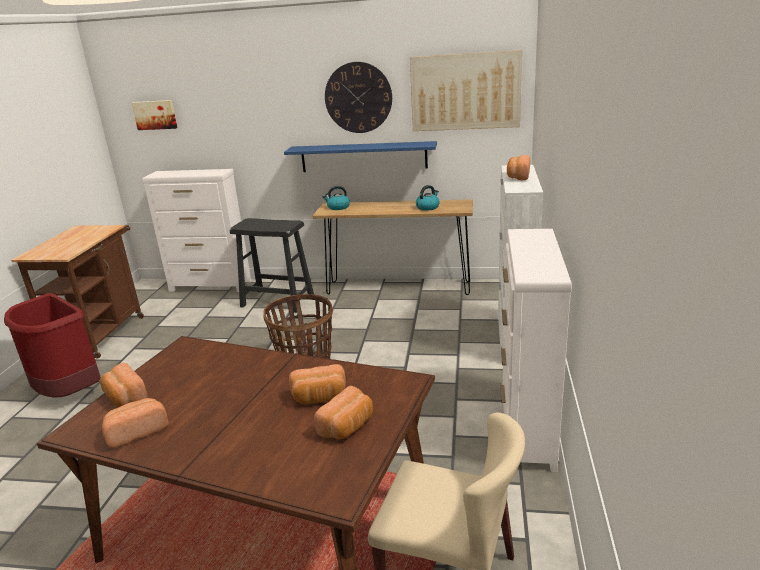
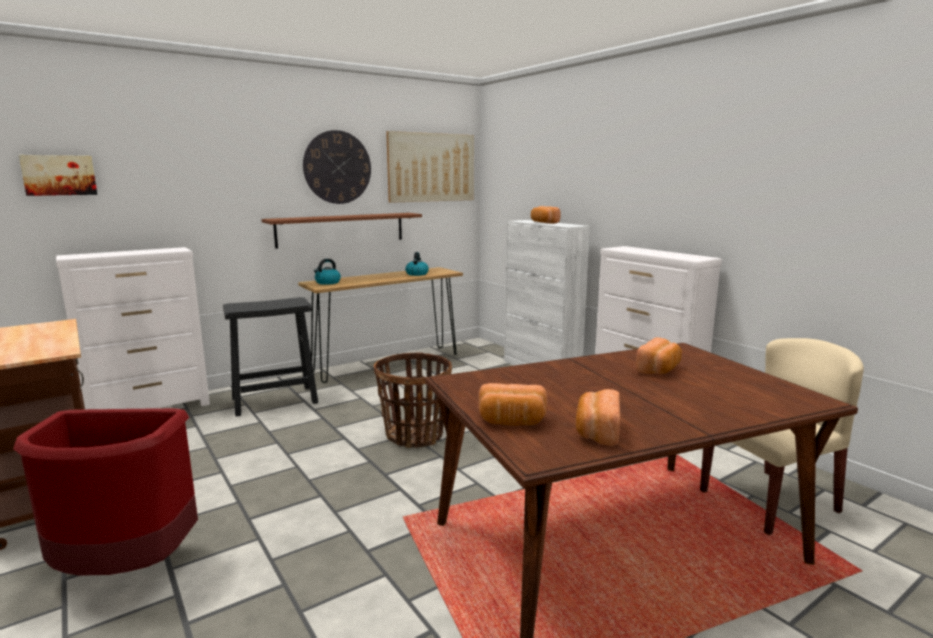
camera: 45 degrees left, 10 degrees down
blue shelf [284,141,437,172] -> brown shelf [261,213,422,249]
bread [314,386,373,439] -> none

